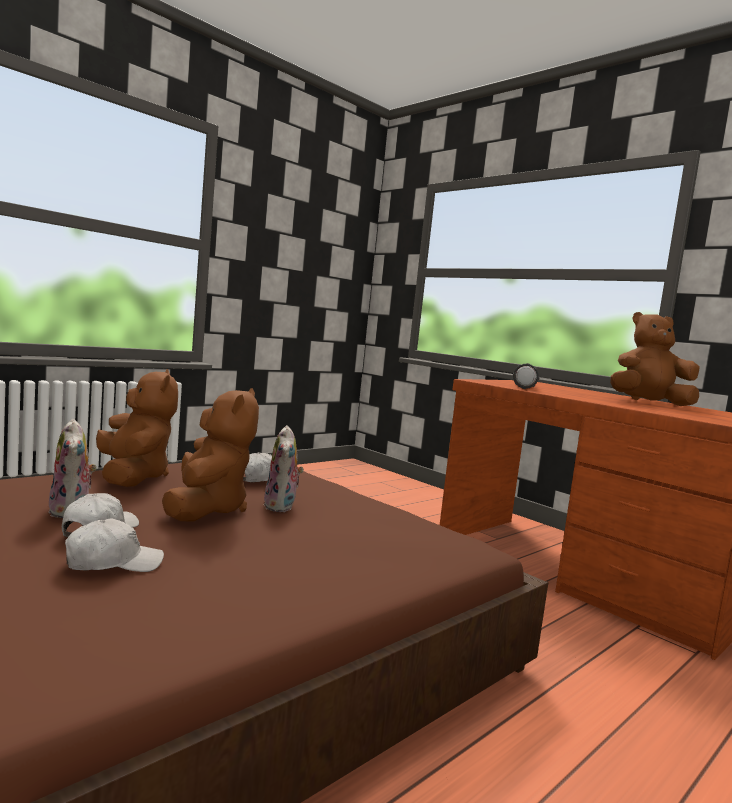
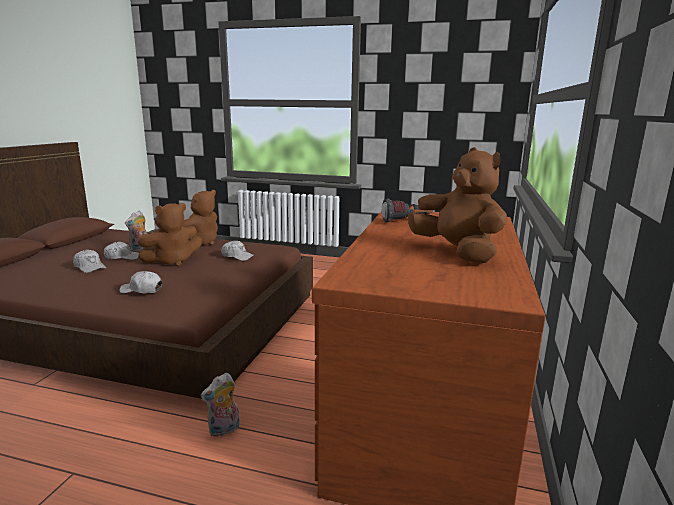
camera: 60 degrees right, 10 degrees up
plush toy [263,425,304,512] -> plush toy moved to [201,373,240,437]
none -> white cap [119,271,162,293]

